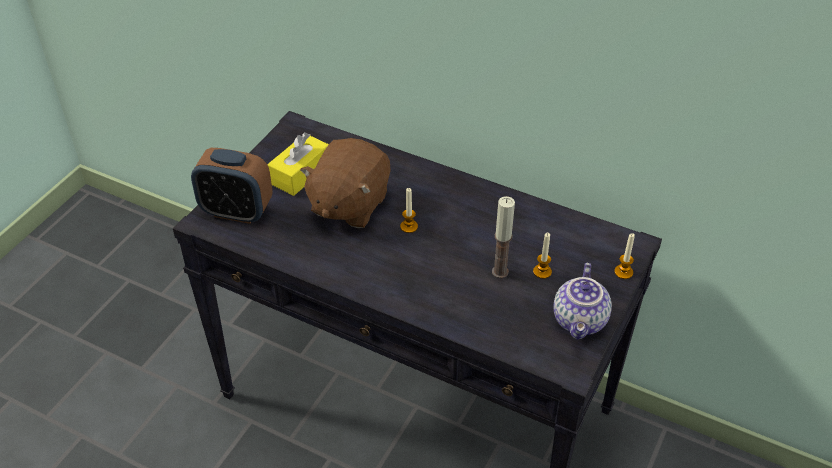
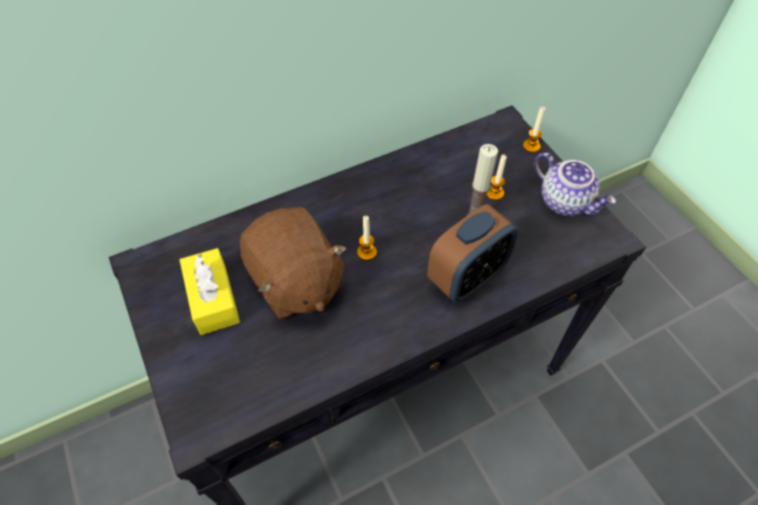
camera: 55 degrees left, 10 degrees up
alarm clock [191,148,272,224] -> alarm clock moved to [427,204,518,303]

